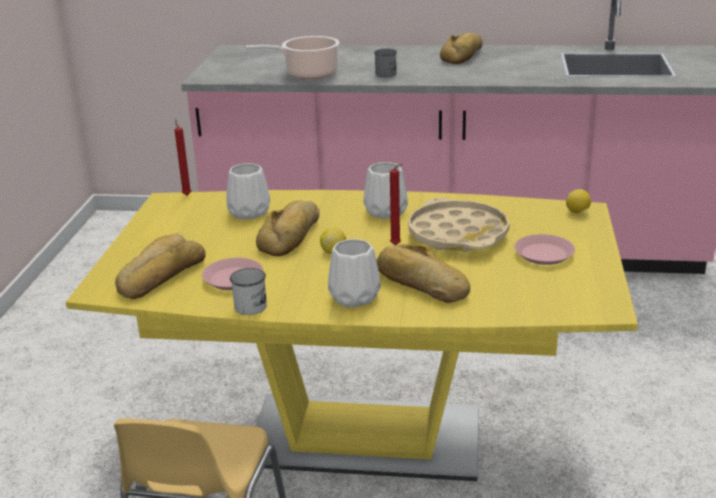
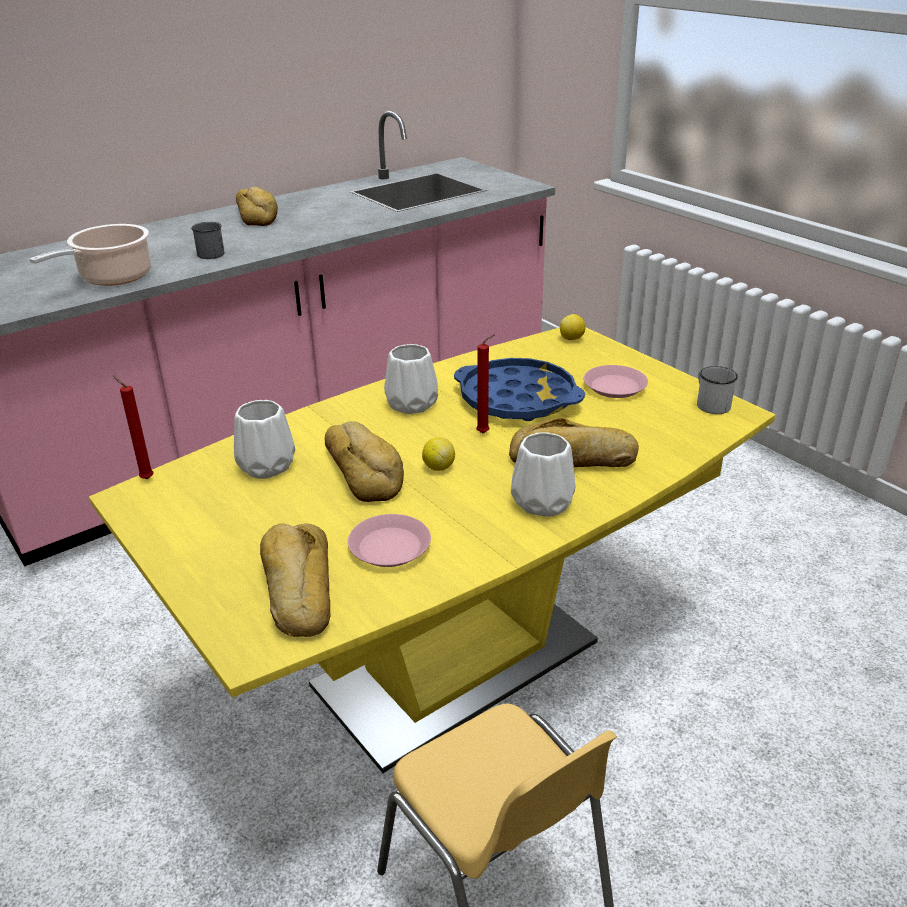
camera: 45 degrees left, 5 degrees up
white mug [230,268,267,315] -> white mug moved to [697,366,738,414]
beige tray [408,198,510,252] -> blue tray [454,358,585,421]

